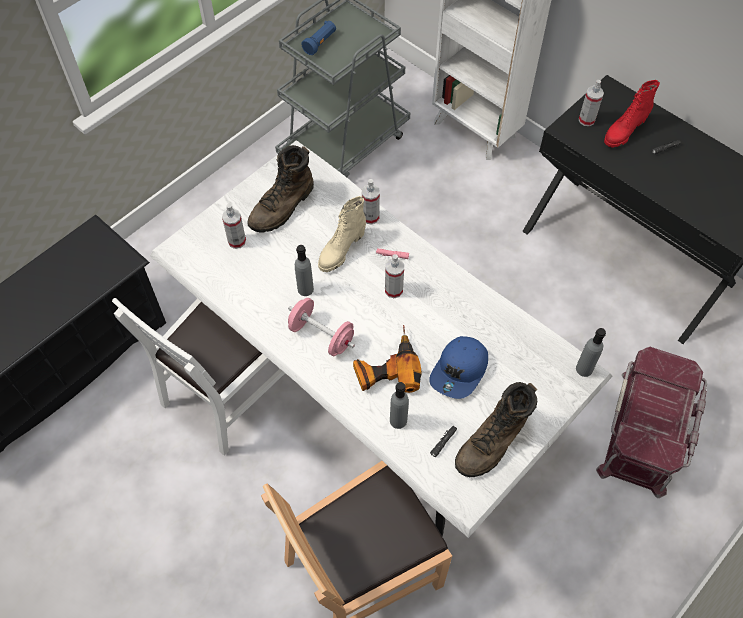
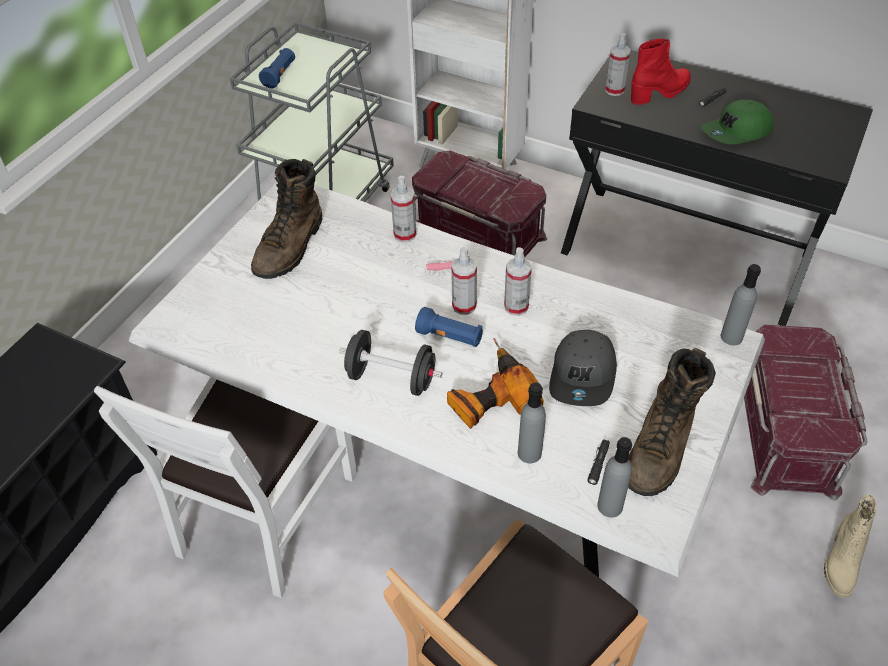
camera: 15 degrees left, 10 degrees down
spray bottle [222,203,246,249] -> spray bottle moved to [504,247,532,316]
pink dumbbell [288,298,355,356] -> black dumbbell [339,330,442,396]
grey bottle [295,245,314,296] -> grey bottle moved to [597,437,632,518]
beige boot [318,196,366,272] -> beige boot moved to [824,494,877,598]
blue cap [429,336,488,399] -> grey cap [549,330,617,406]
red boot [604,80,660,148] -> red boot turned 150 degrees counterclockwise [631,38,691,105]
none -> red storage box [412,150,547,258]
none -> blue flashlight [415,307,483,347]
none -> green cap [701,100,774,144]

